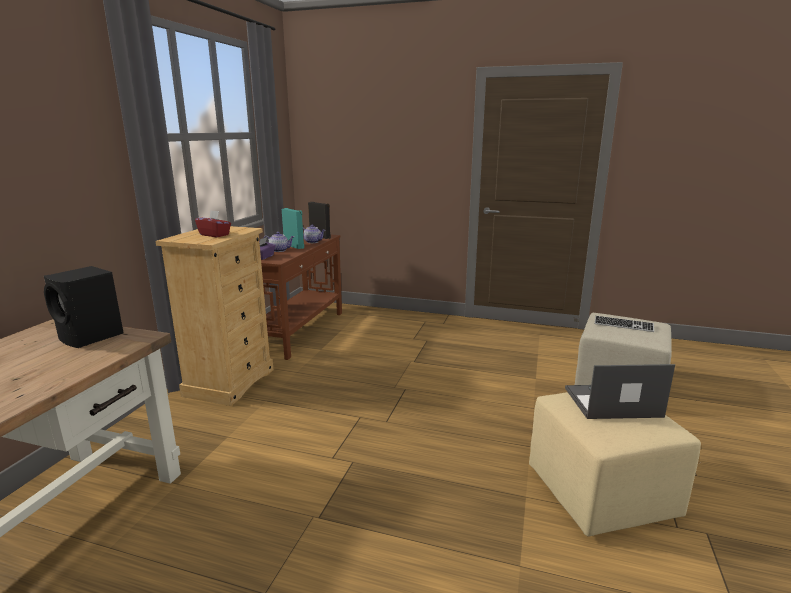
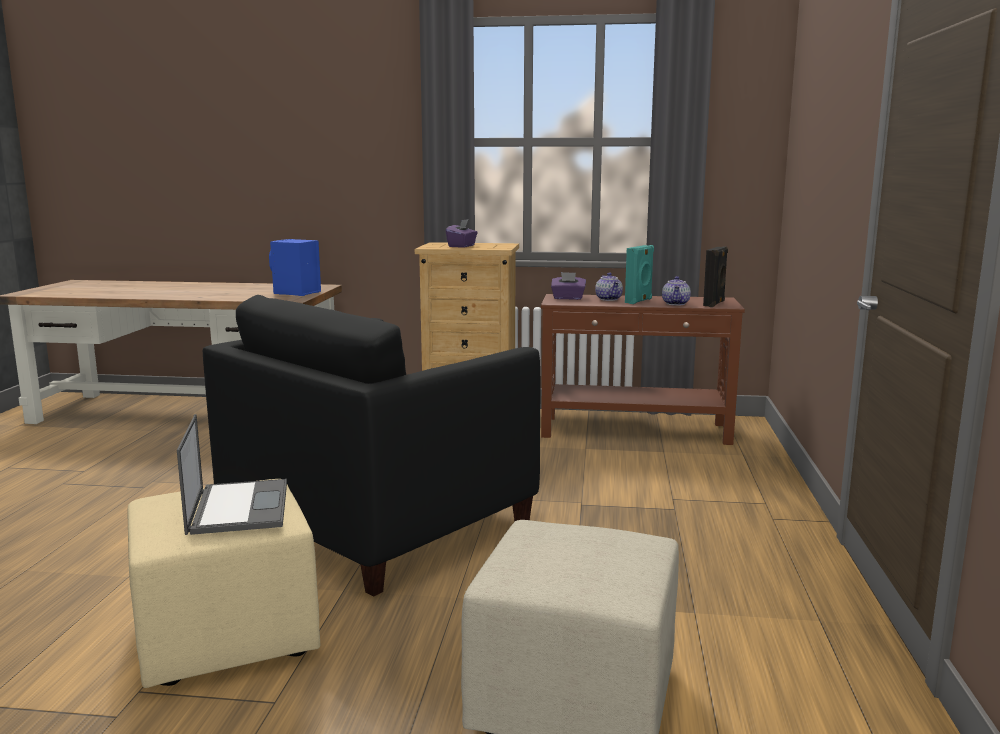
camera: 80 degrees right, 5 degrees down
black speaker [44,266,124,348] -> blue speaker [269,239,321,296]
red tissue box [195,210,231,237] -> purple tissue box [446,219,478,248]
keyboard [595,316,654,332] -> none
none -> black armchair [203,295,541,597]

